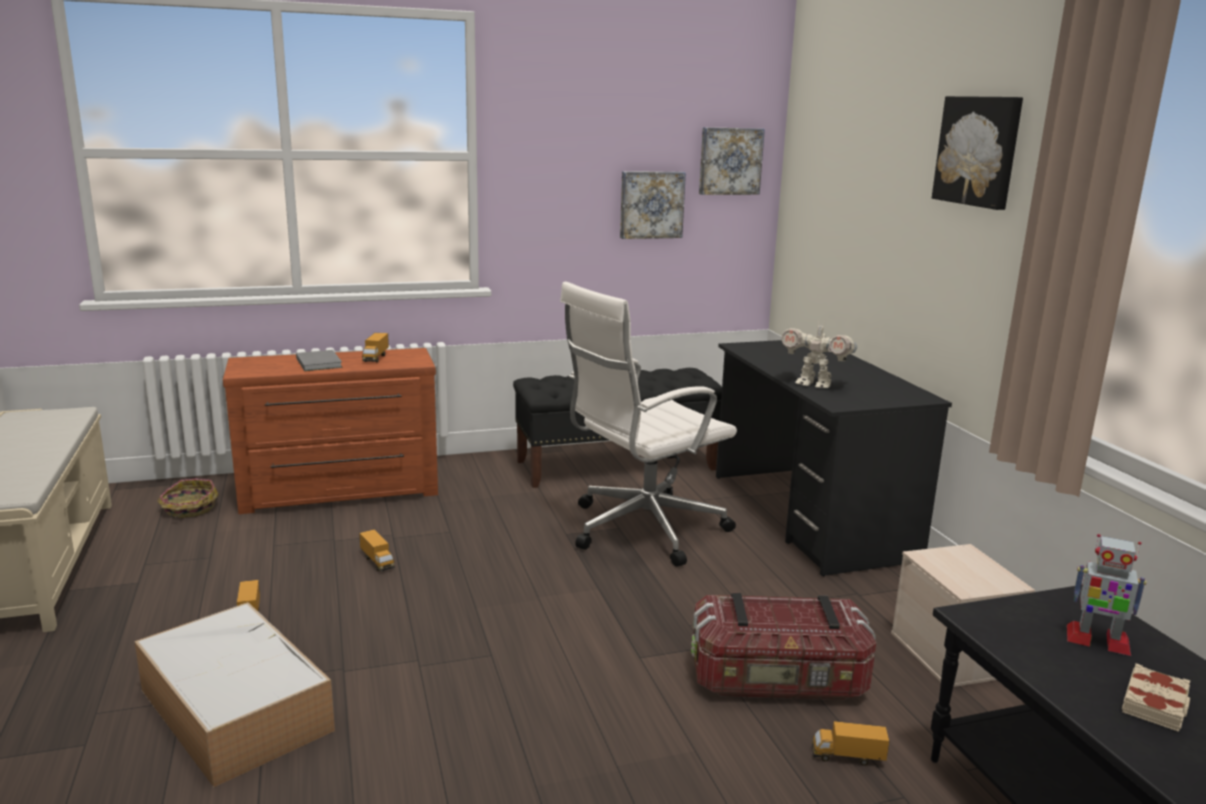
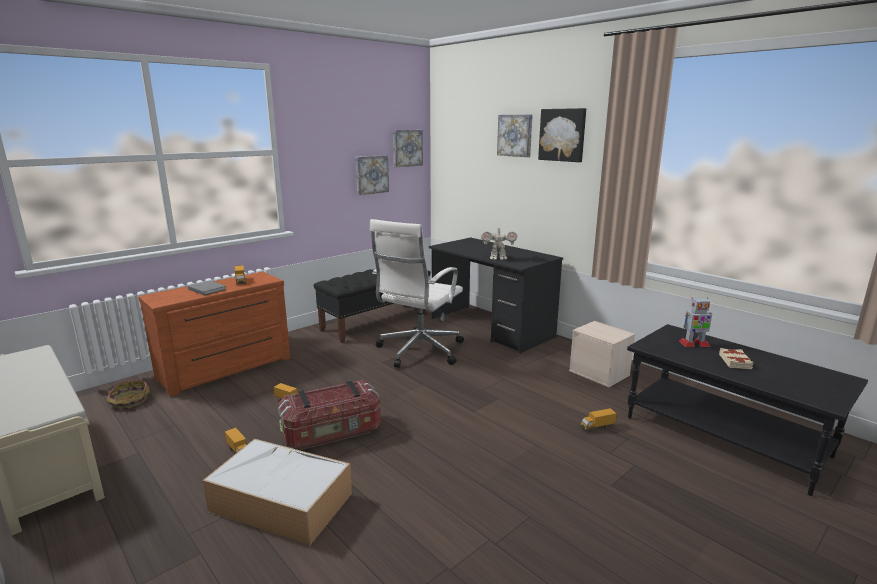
camera: 25 degrees left, 0 degrees up
storage box [691,593,876,700] -> storage box moved to [278,380,381,450]
none -> picture [497,115,533,157]

